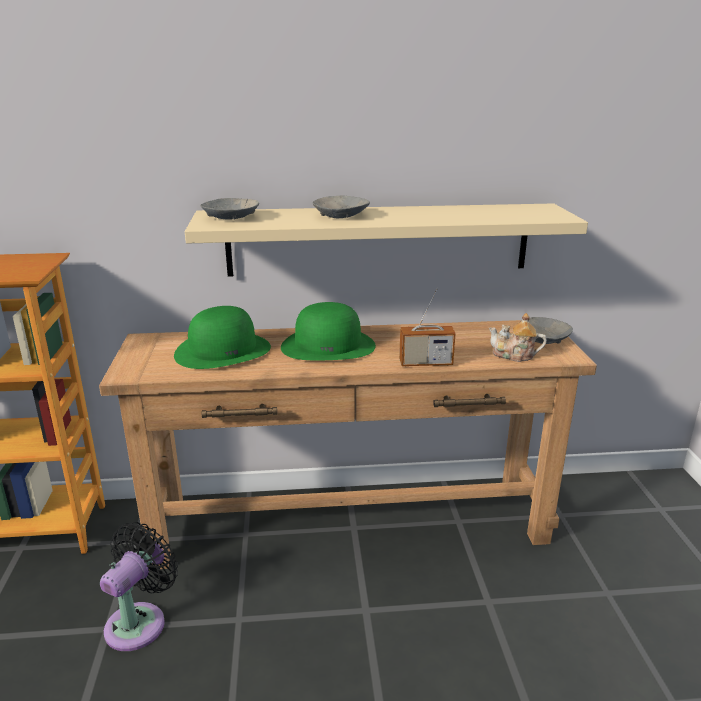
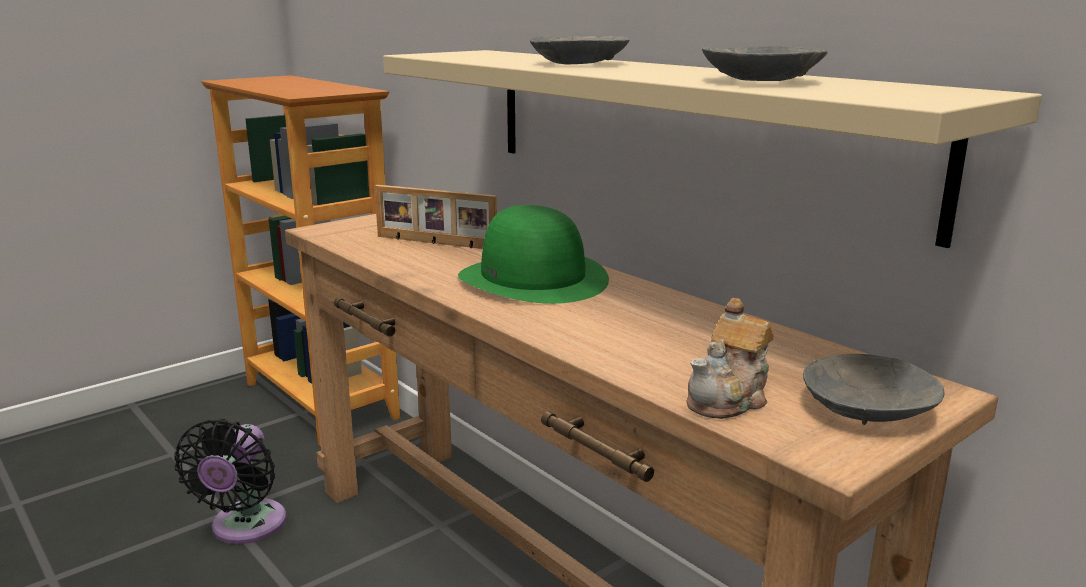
camera: 55 degrees right, 5 degrees down
black fan [100,522,178,651] -> black fan turned 105 degrees clockwise [174,419,286,544]
green hat [174,306,271,369] -> picture frame [374,185,497,249]
grey bowl [200,198,259,220] -> grey bowl moved to [702,46,828,81]
radio [399,288,456,366] -> none
teapot [489,313,547,362] -> teapot turned 120 degrees counterclockwise [686,298,774,419]

